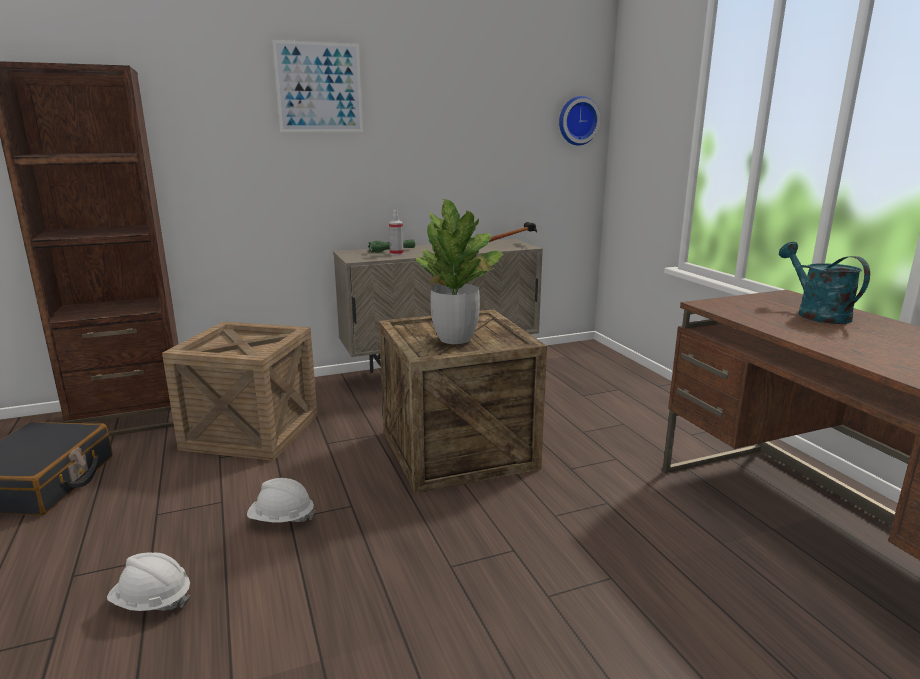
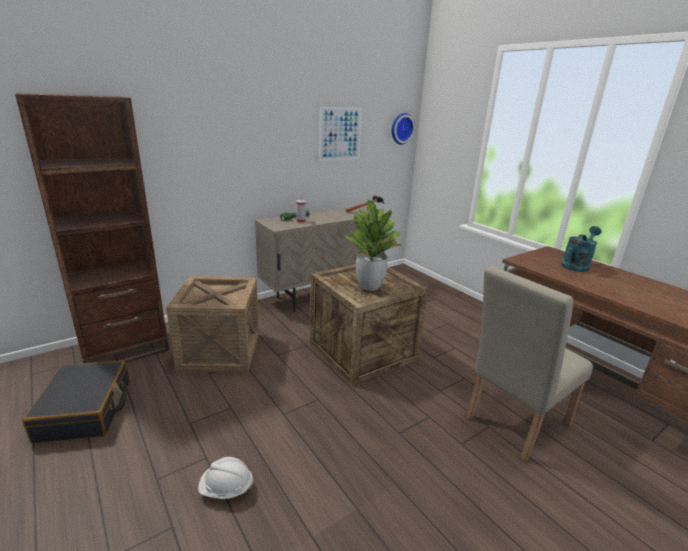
camera: 15 degrees left, 5 degrees up
white hard hat [247,478,315,523] -> none
picture [272,40,363,132] -> picture moved to [319,107,362,161]
turquoise watering can [779,242,870,324] -> turquoise watering can turned 75 degrees clockwise [561,226,602,272]
none -> beige chair [466,266,593,461]

